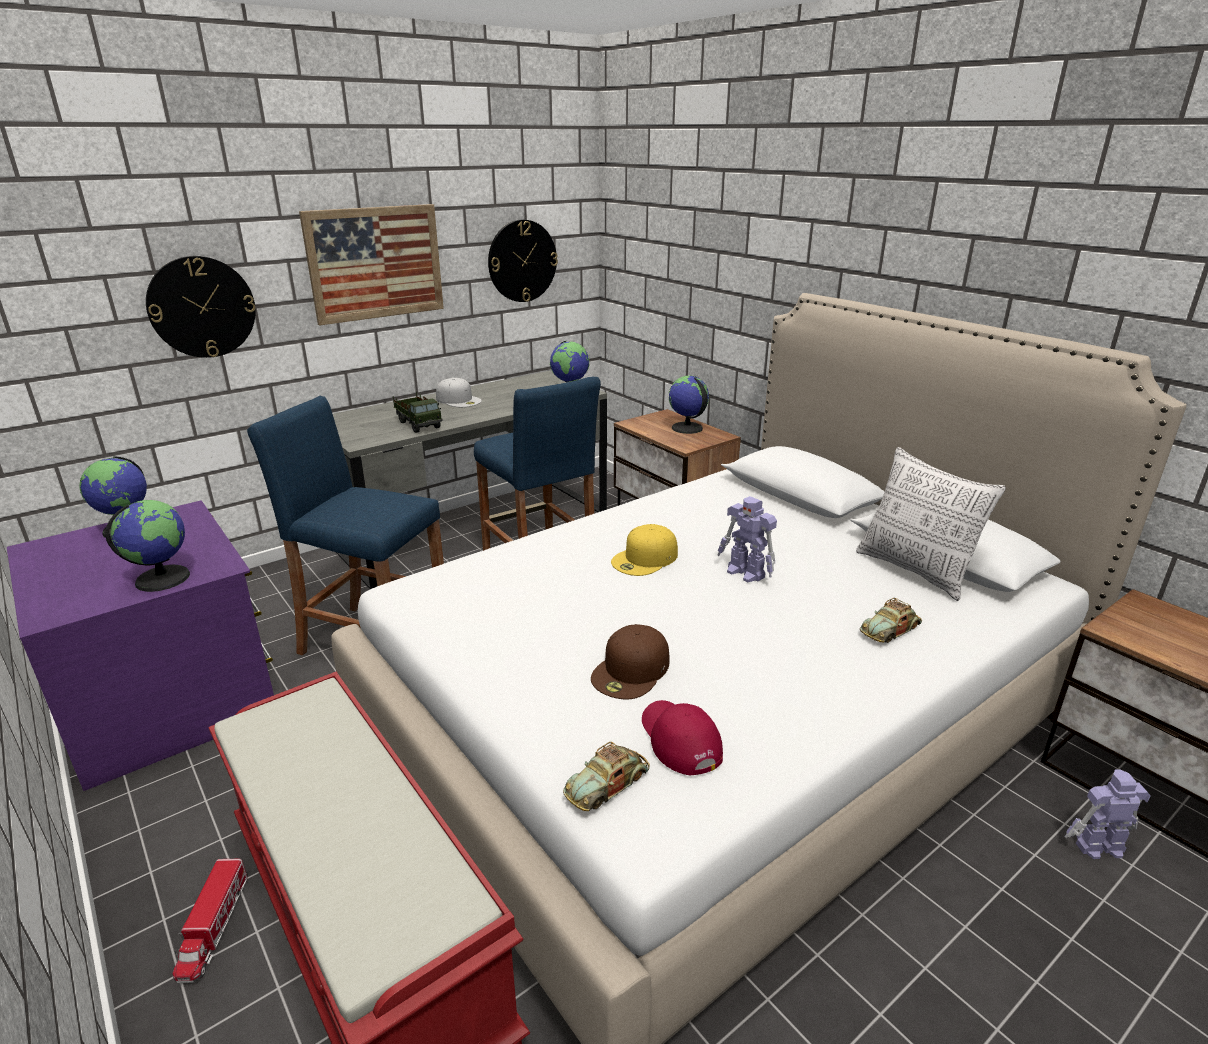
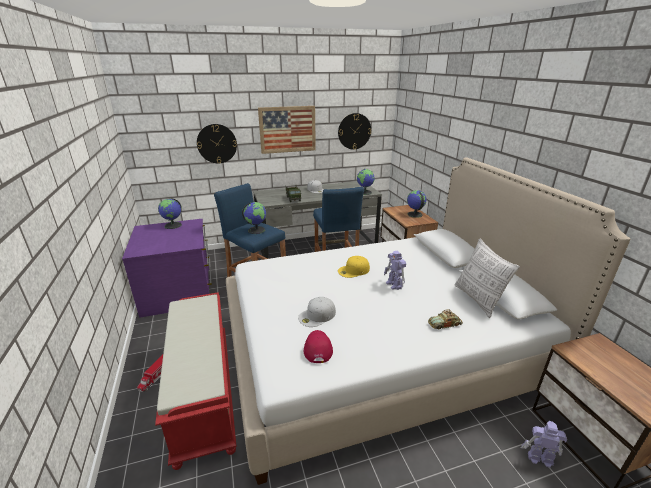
camera: 20 degrees right, 0 degrees up
globe [105,500,190,592] -> globe moved to [242,202,266,234]
toy car [563,742,650,811] -> none
brown cap [591,624,669,699] -> white cap [298,297,336,327]

